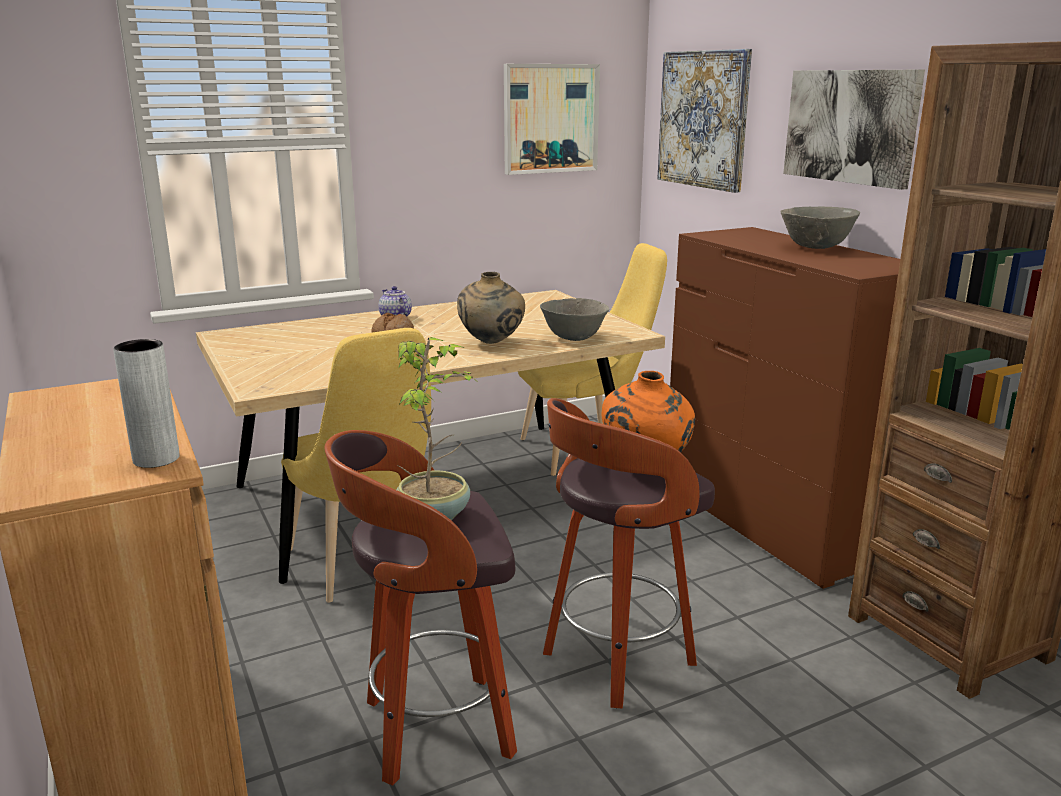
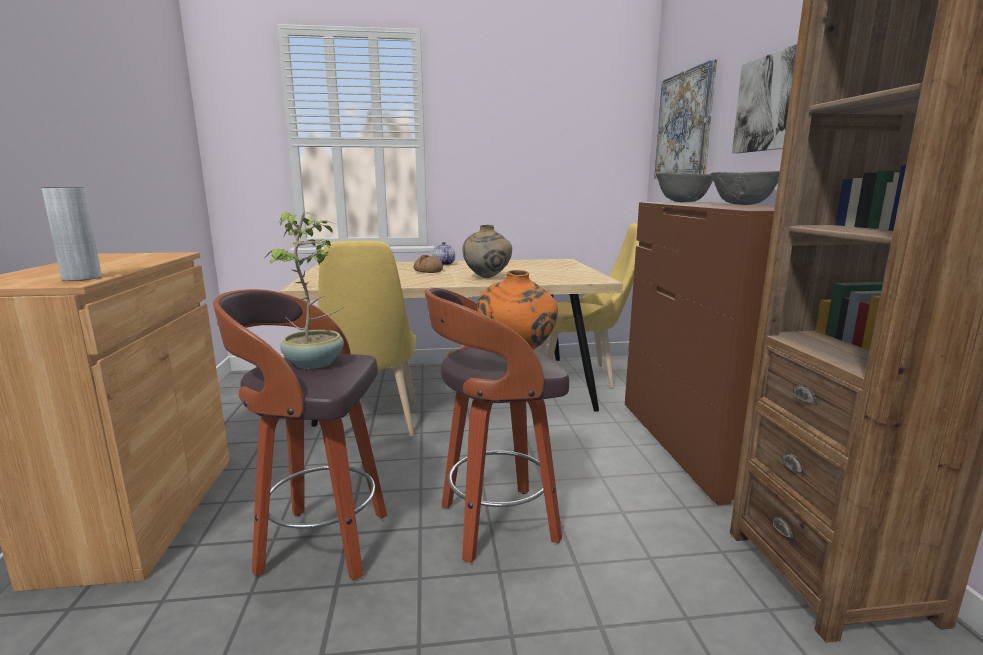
camera: 20 degrees right, 5 degrees down
picture [504,64,600,175] -> none
grey bowl [540,298,609,341] -> grey bowl moved to [656,173,713,202]

